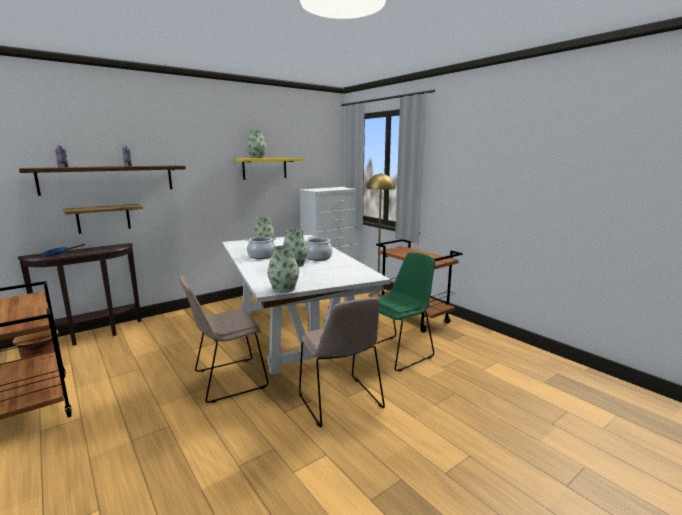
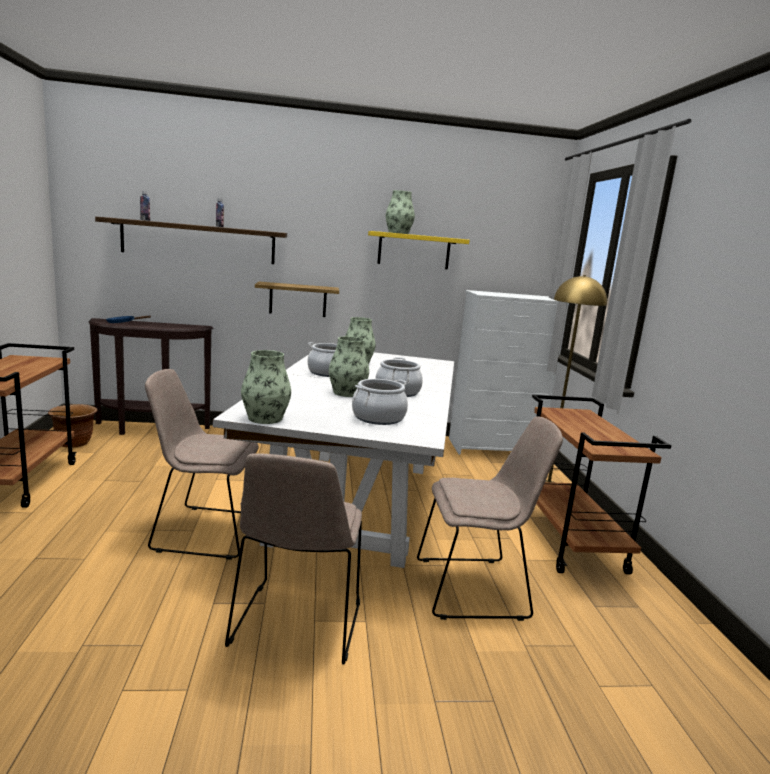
camera: 30 degrees right, 0 degrees up
shelf [63,204,143,234] -> shelf moved to [255,282,339,317]
green chair [374,252,435,372] -> beige chair [417,416,563,621]
none -> cooking pot [352,379,408,425]

